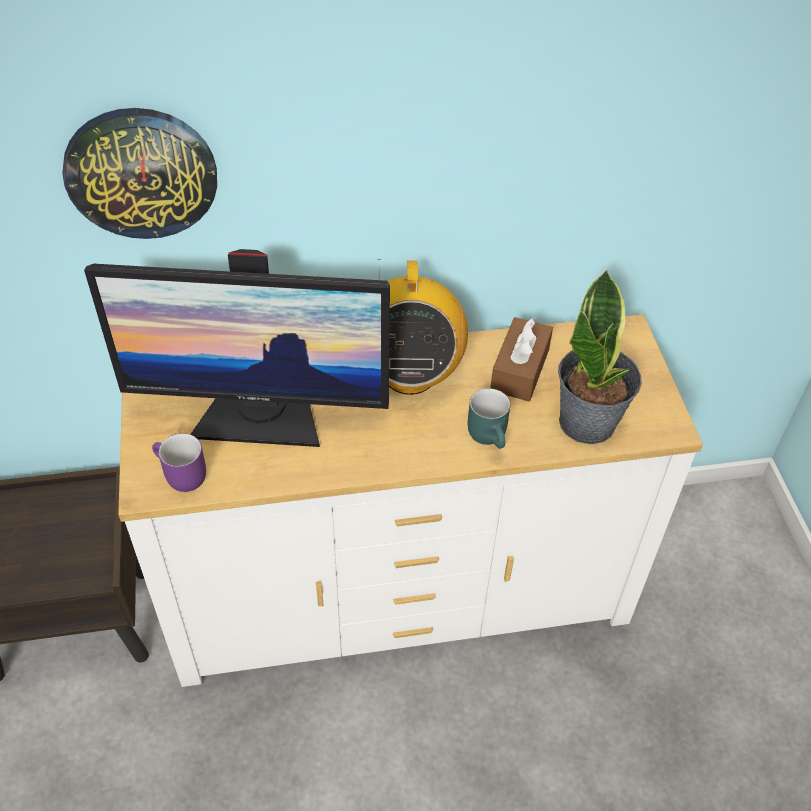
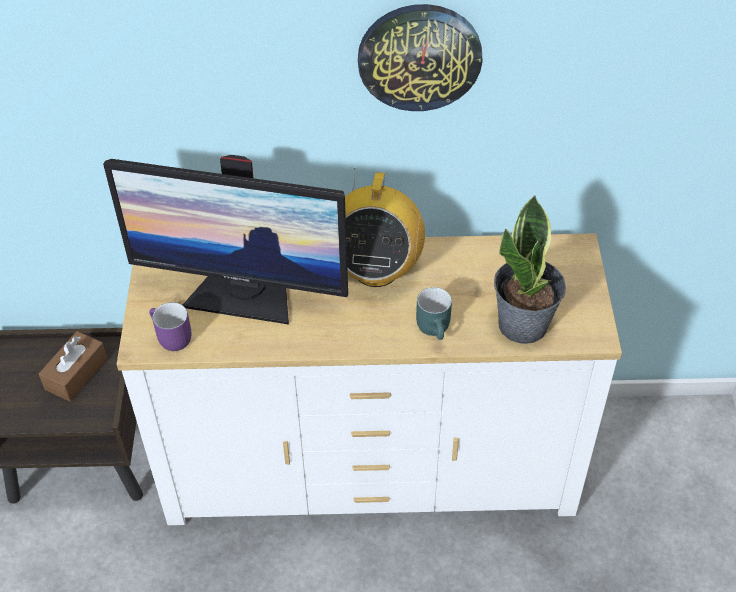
camera: 10 degrees right, 0 degrees up
wall clock [62,108,217,239] -> wall clock moved to [358,4,483,111]
brown tissue box [490,317,553,401] -> brown tissue box moved to [39,331,107,402]

